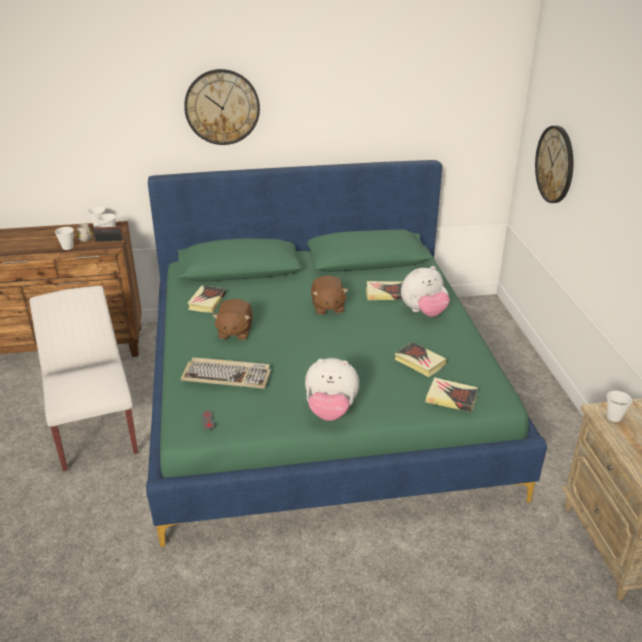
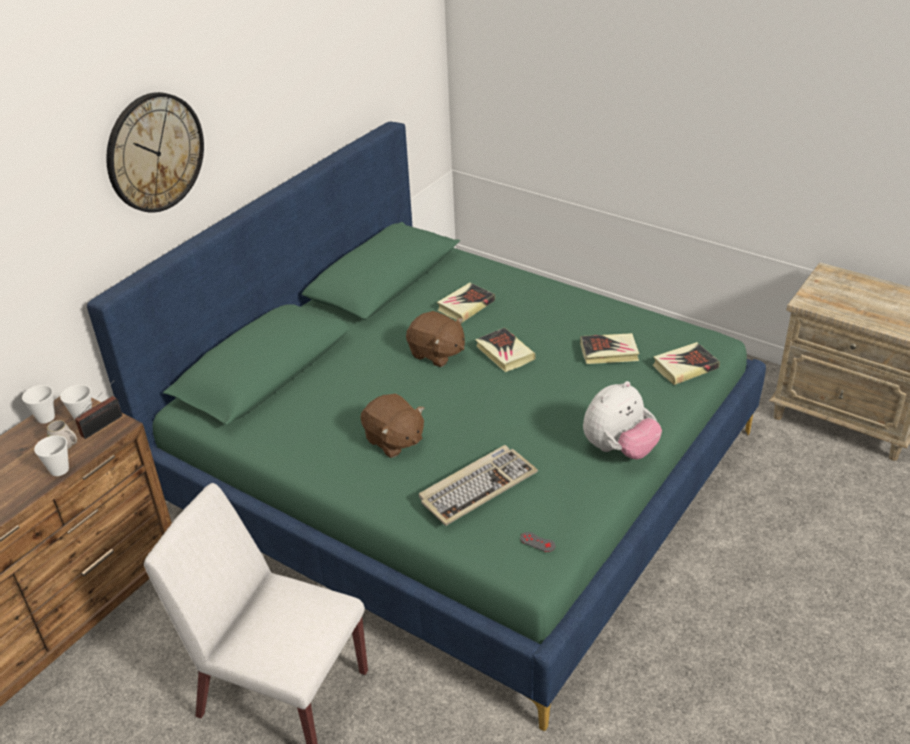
camera: 45 degrees left, 5 degrees up
book [187,285,226,313] -> book moved to [475,327,536,372]
plush toy [401,266,450,317] -> none
wall clock [535,126,573,203] -> none
cup [607,391,632,422] -> none

